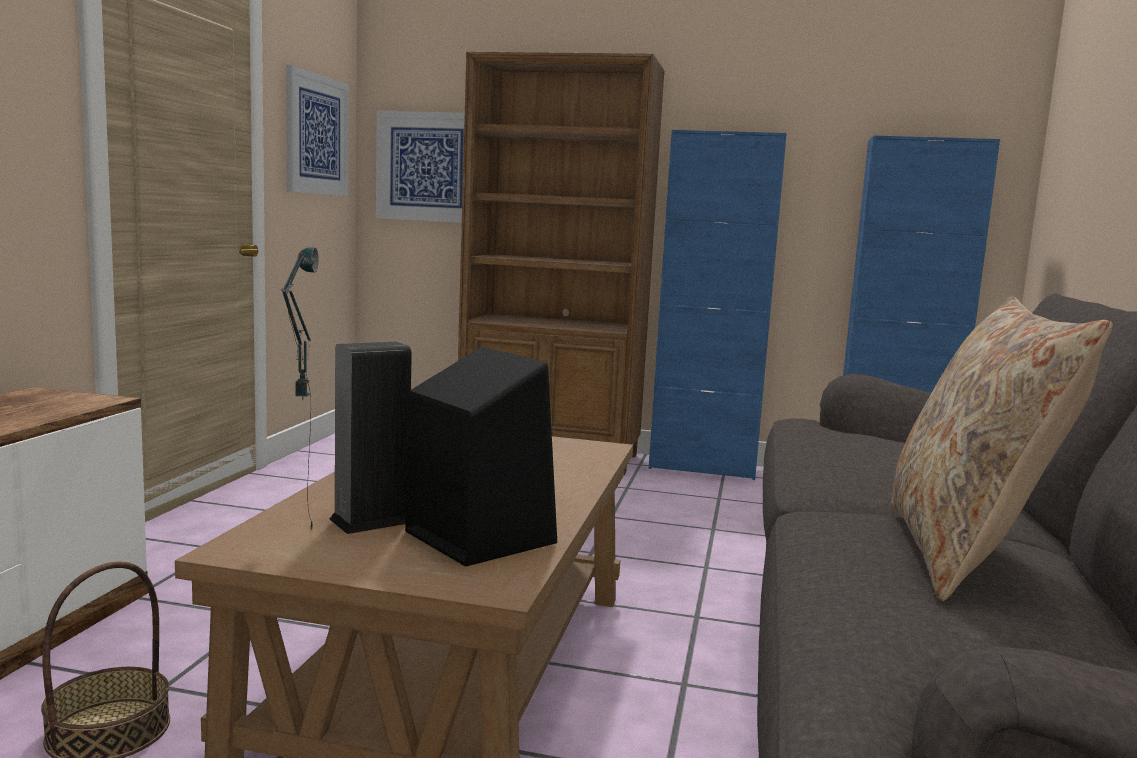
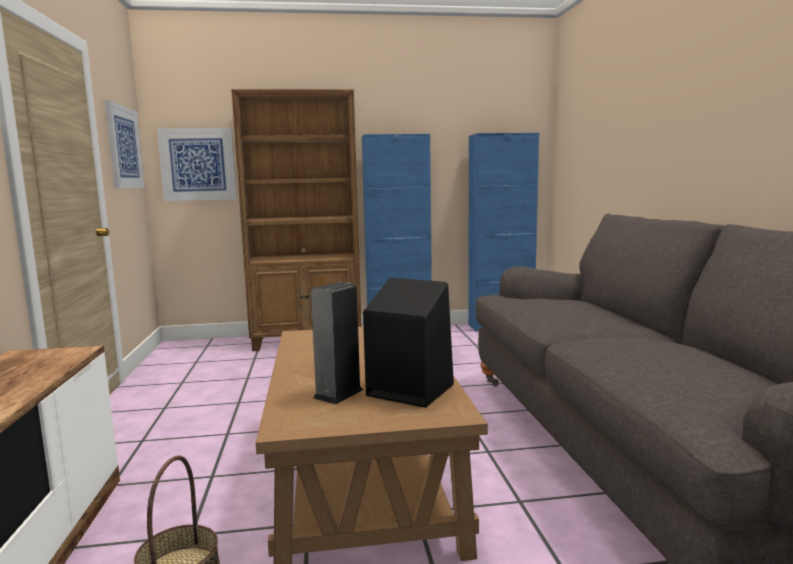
camera: 20 degrees left, 0 degrees up
table lamp [281,247,319,527] -> none
beige pillow [891,296,1113,601] -> none

